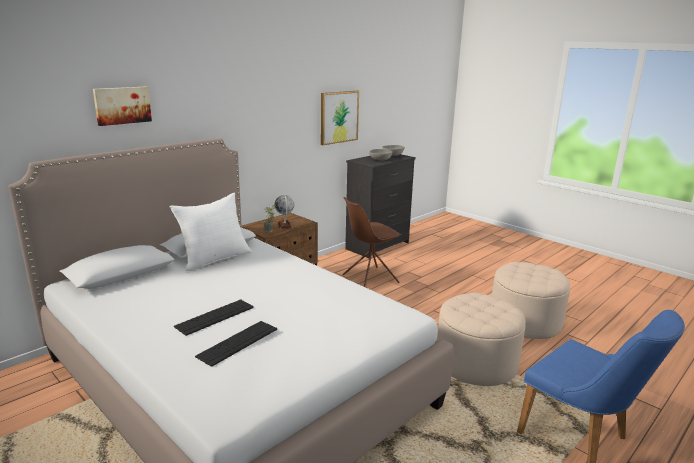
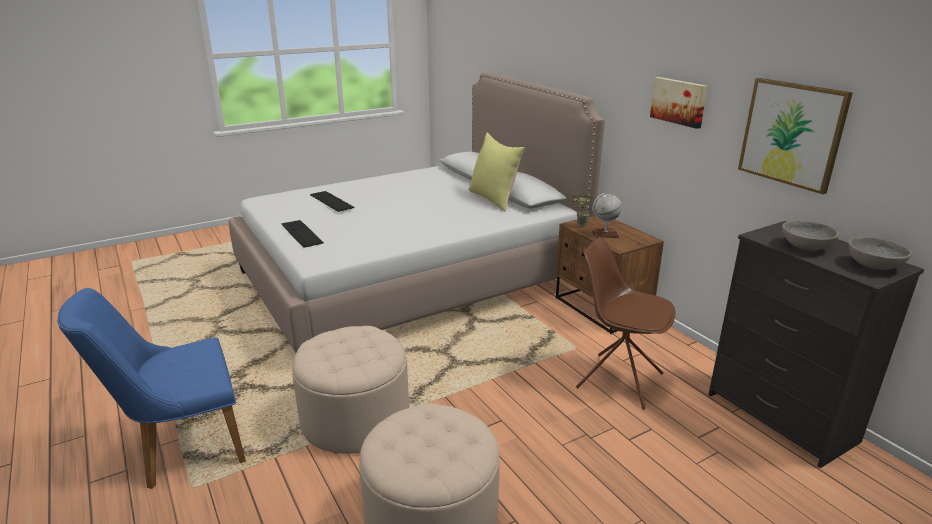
camera: 105 degrees right, 5 degrees up
picture [93,86,152,126] -> picture moved to [650,77,708,129]
white pillow [170,192,252,271] -> yellow pillow [468,133,525,211]
keyboard [174,300,254,336] -> keyboard moved to [282,220,324,248]
brown chair [343,197,401,287] -> brown chair turned 45 degrees counterclockwise [576,237,676,410]

